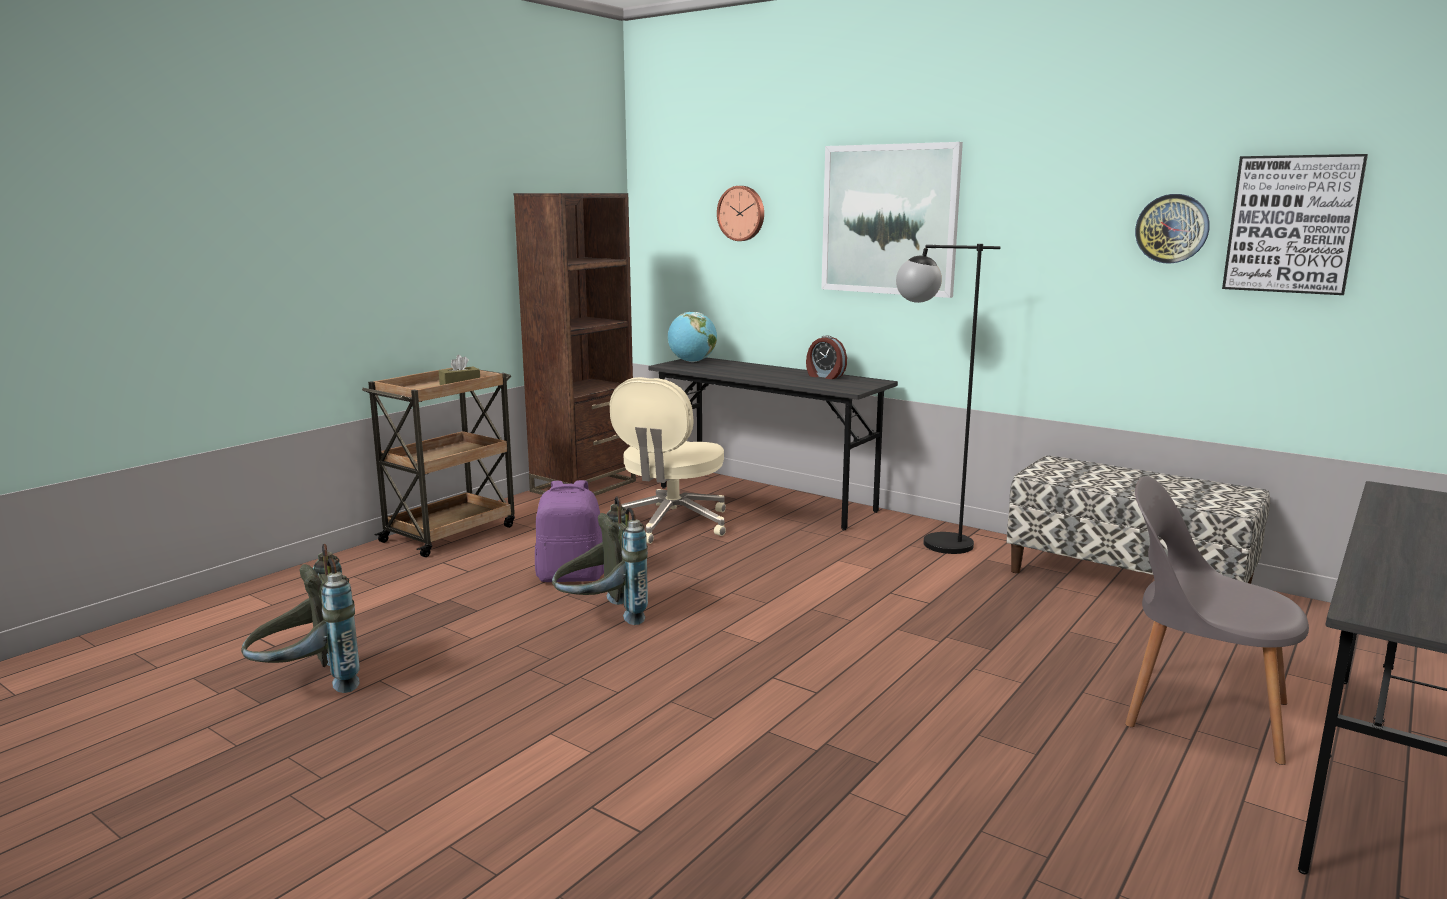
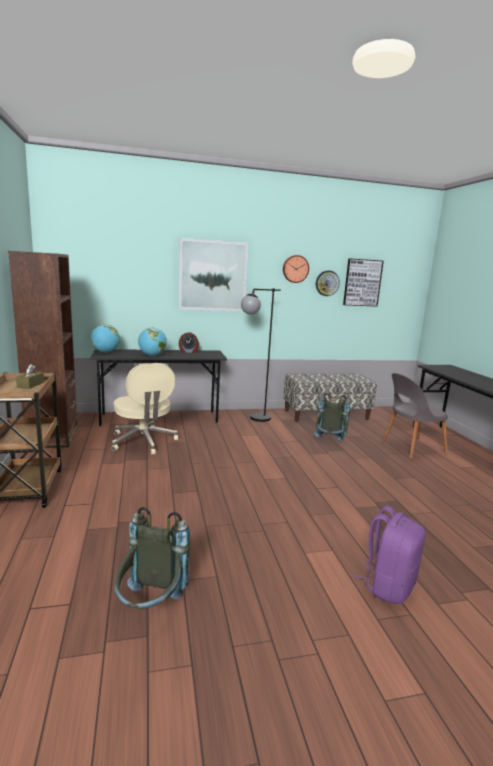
camera: 50 degrees left, 0 degrees up
purple backpack [535,480,604,582] -> purple backpack moved to [354,506,426,604]
grey backpack [552,496,648,625] -> grey backpack moved to [314,393,350,442]
wall clock [717,186,764,241] -> wall clock moved to [283,255,309,283]
none -> globe [138,328,167,356]

